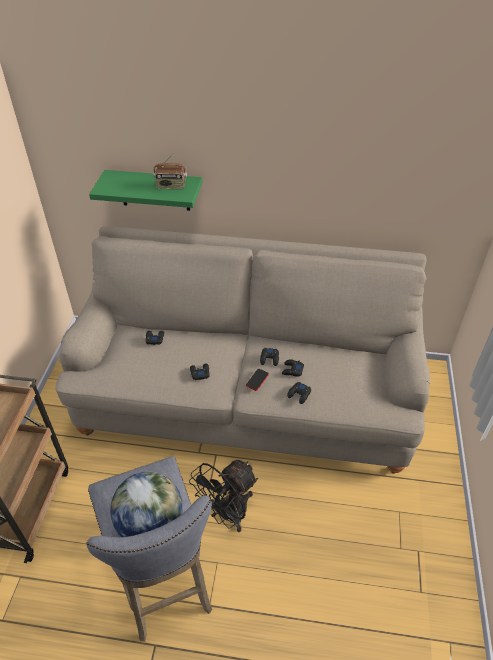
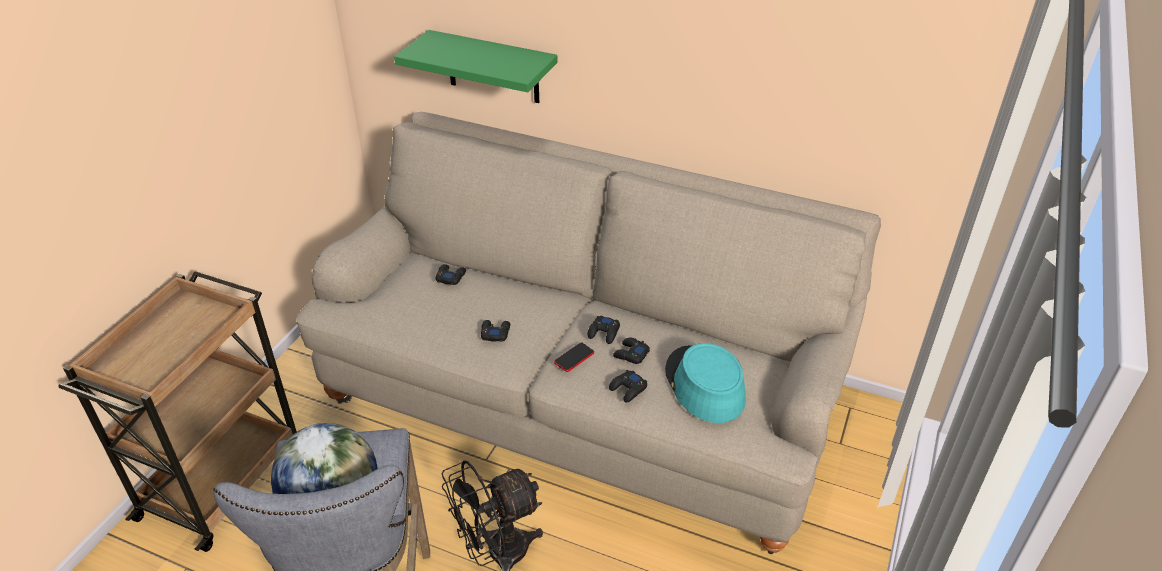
camera: 15 degrees right, 5 degrees down
radio [153,153,187,189] -> none
none -> turquoise hat [665,343,746,423]

